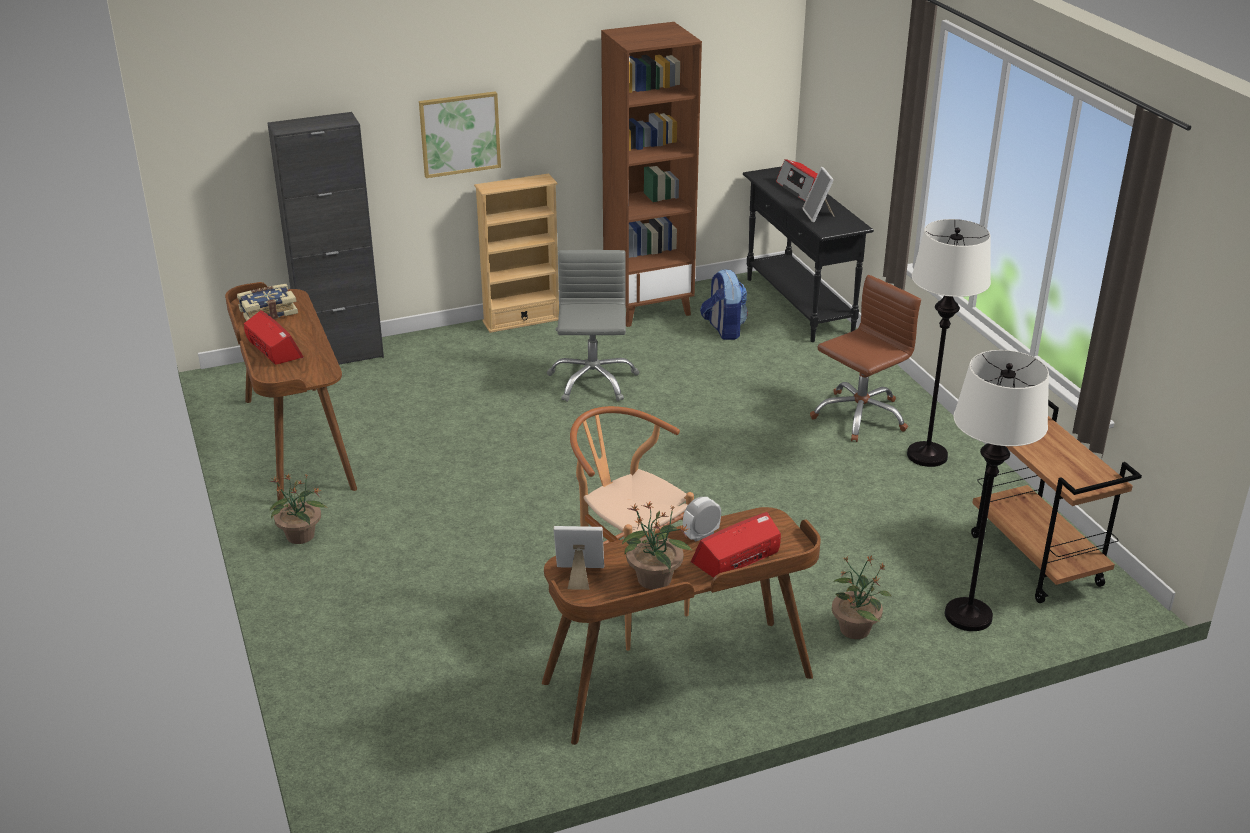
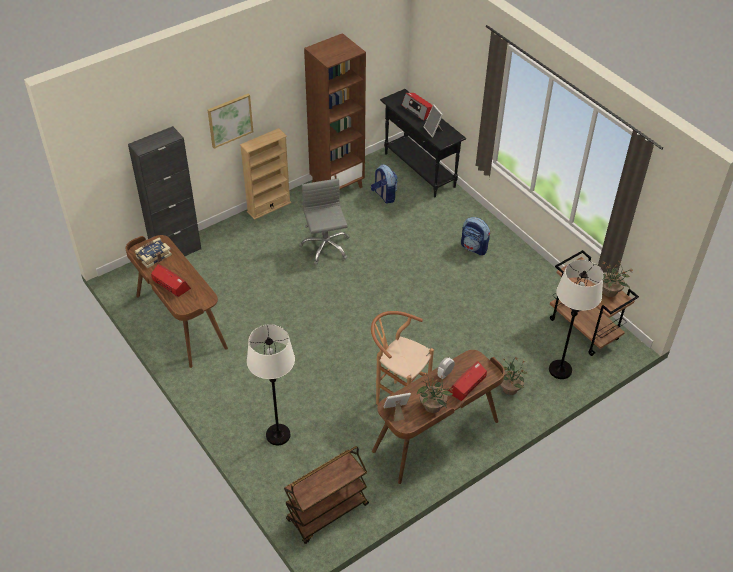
camera: 15 degrees left, 15 degrees up
potted plant [269,474,326,544] -> potted plant moved to [602,261,633,297]
brown office chair [810,275,921,442] -> backpack [461,217,490,255]
white floor lamp [907,219,991,467] -> white floor lamp moved to [247,324,295,445]
none -> brown cart [284,446,369,544]

